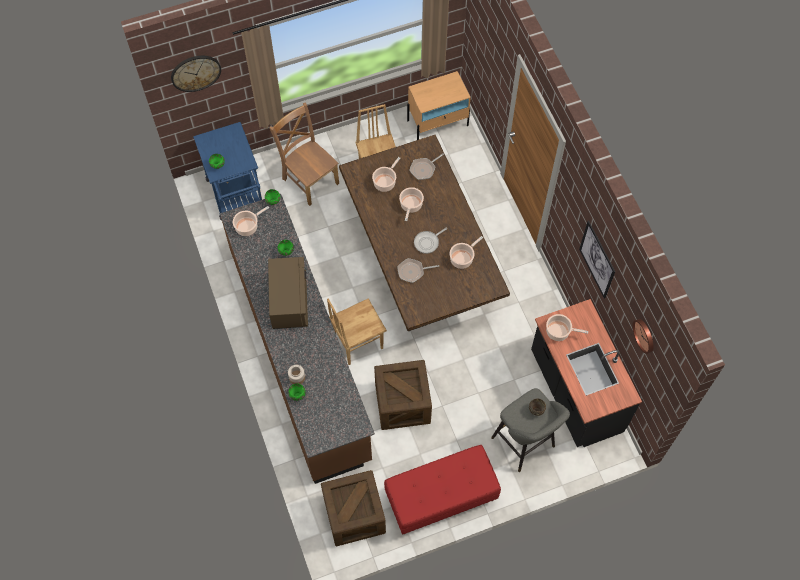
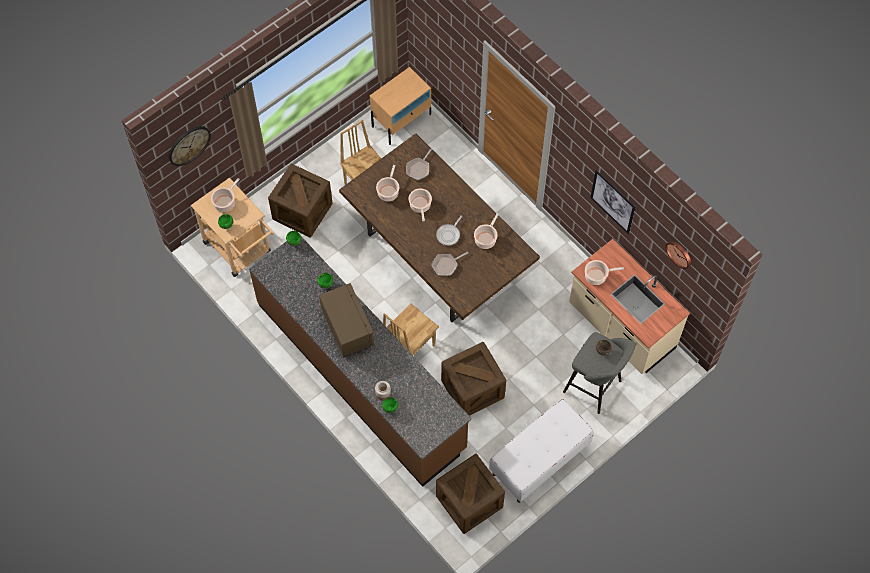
camera: 20 degrees left, 0 degrees up
blue cart [193,122,262,220] -> beige cart [191,178,274,277]
cooking pot [233,206,269,236] -> cooking pot moved to [211,178,240,212]
brown chair [270,102,339,206] -> crate [268,164,333,237]
red bench [384,445,501,535] -> white bench [489,399,594,503]
black counter [531,299,642,447] -> beige counter [569,239,690,374]

